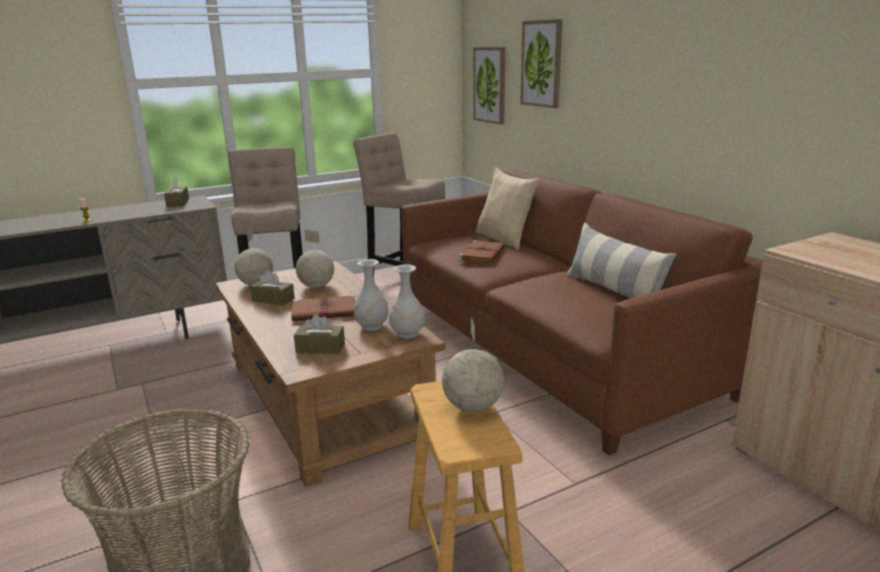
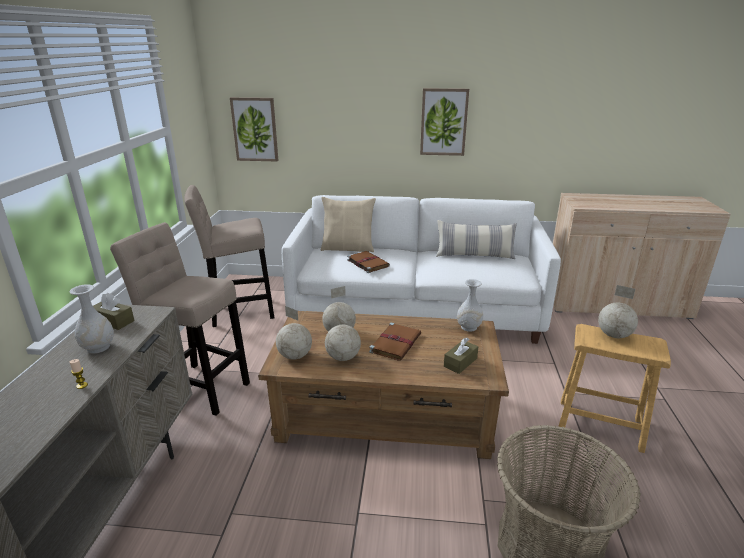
camera: 55 degrees left, 5 degrees up
brown tissue box [250,270,295,306] -> globe [325,307,361,361]
white vase [354,259,389,331] -> white vase moved to [70,284,114,354]
brown sofa [402,169,763,455] -> white sofa [282,195,561,344]
picture [520,19,562,108] -> picture moved to [420,88,469,156]

